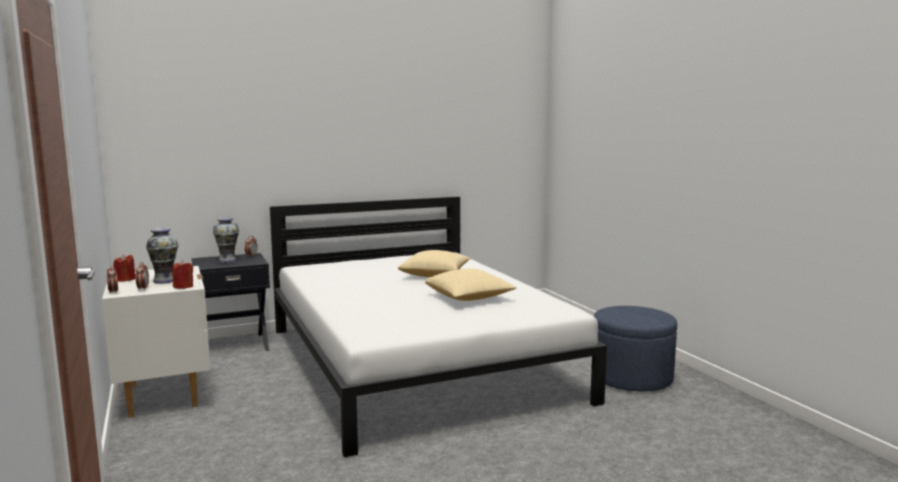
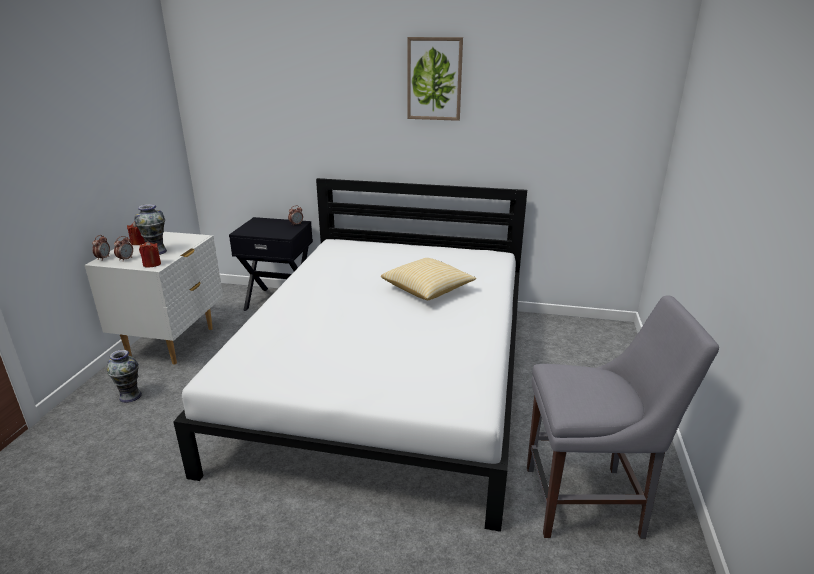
camera: 35 degrees right, 15 degrees up
vase [213,218,239,263] -> vase moved to [107,350,142,403]
pillow [425,269,516,301] -> none
blue ottoman [594,306,677,392] -> grey chair [527,295,719,539]
none -> picture [407,37,463,121]

